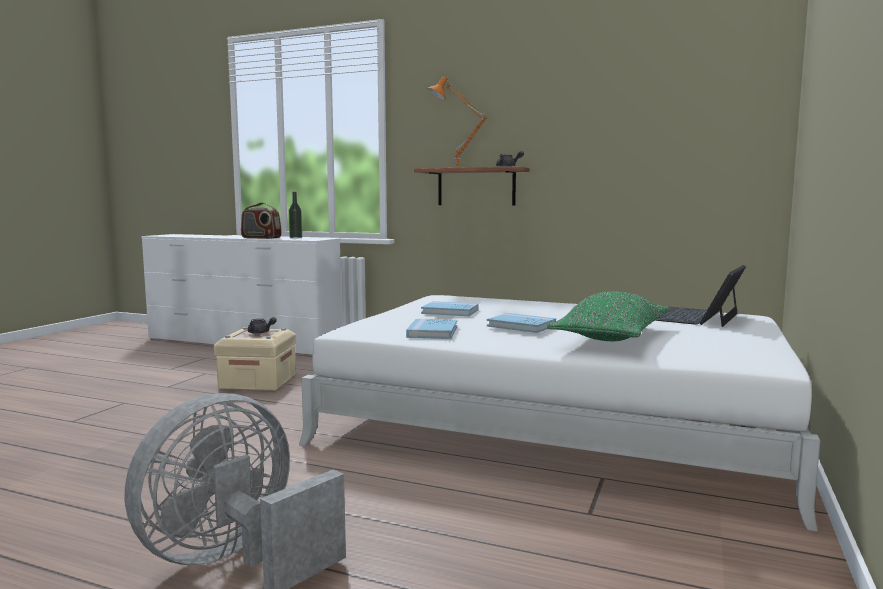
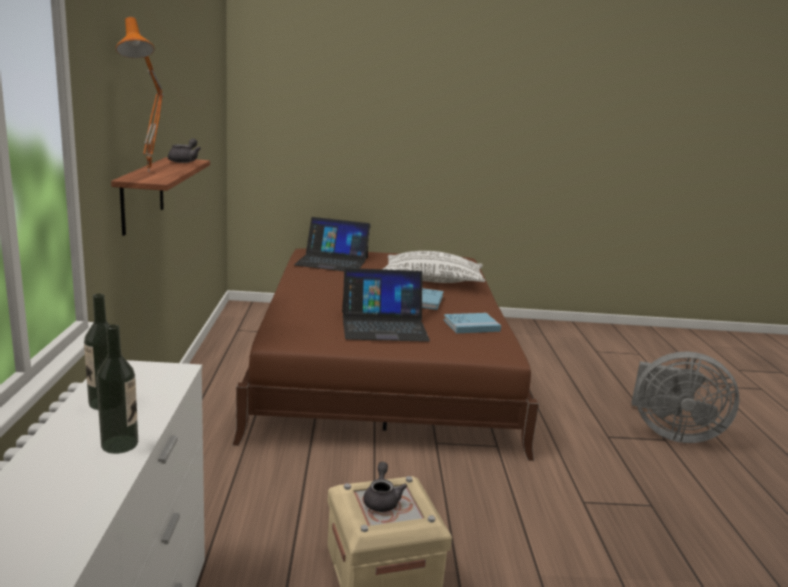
camera: 115 degrees left, 10 degrees up
radio [241,203,282,239] -> bottle [96,324,138,454]
white bed [299,295,820,532] -> brown bed [232,248,539,461]
blue book [421,301,478,316] -> laptop [342,268,430,342]
green pillow [548,291,670,341] -> white pillow [383,251,485,283]

